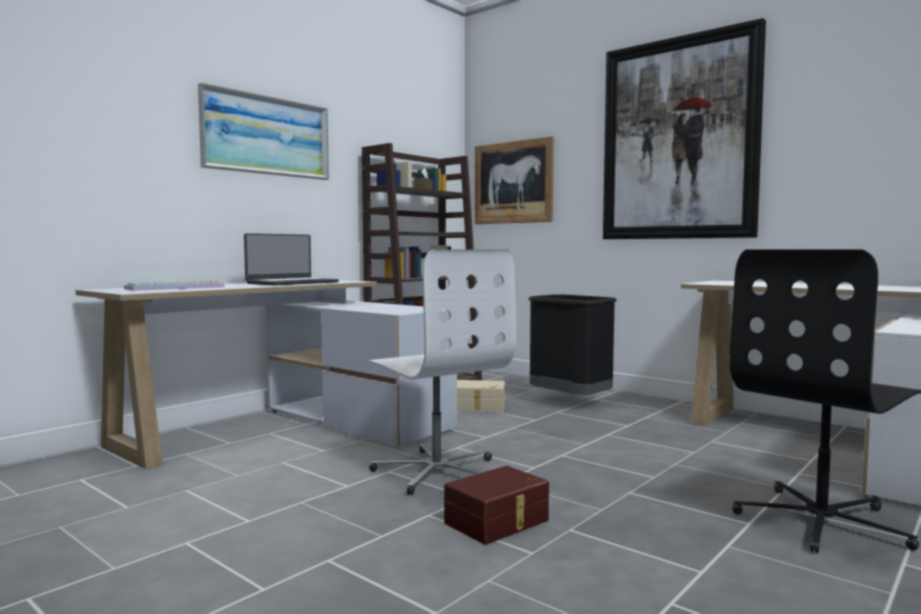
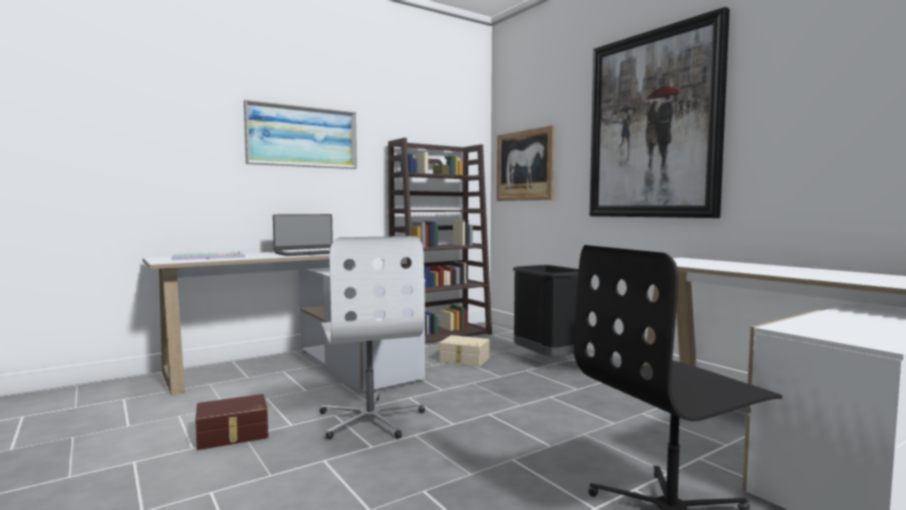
camera: 15 degrees right, 0 degrees up
brown storage box [444,466,549,545] -> brown storage box moved to [195,394,268,450]

